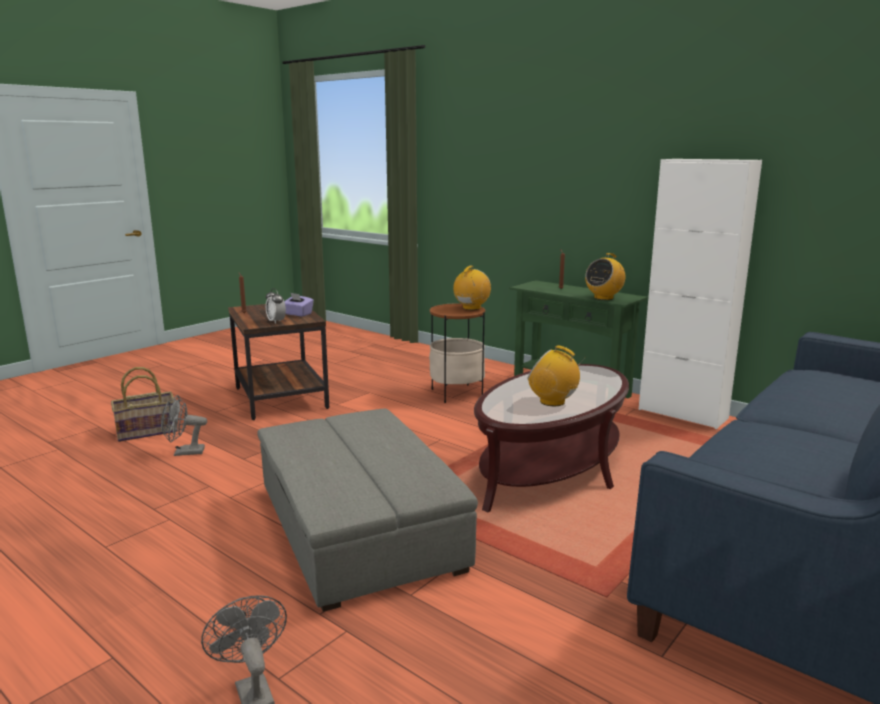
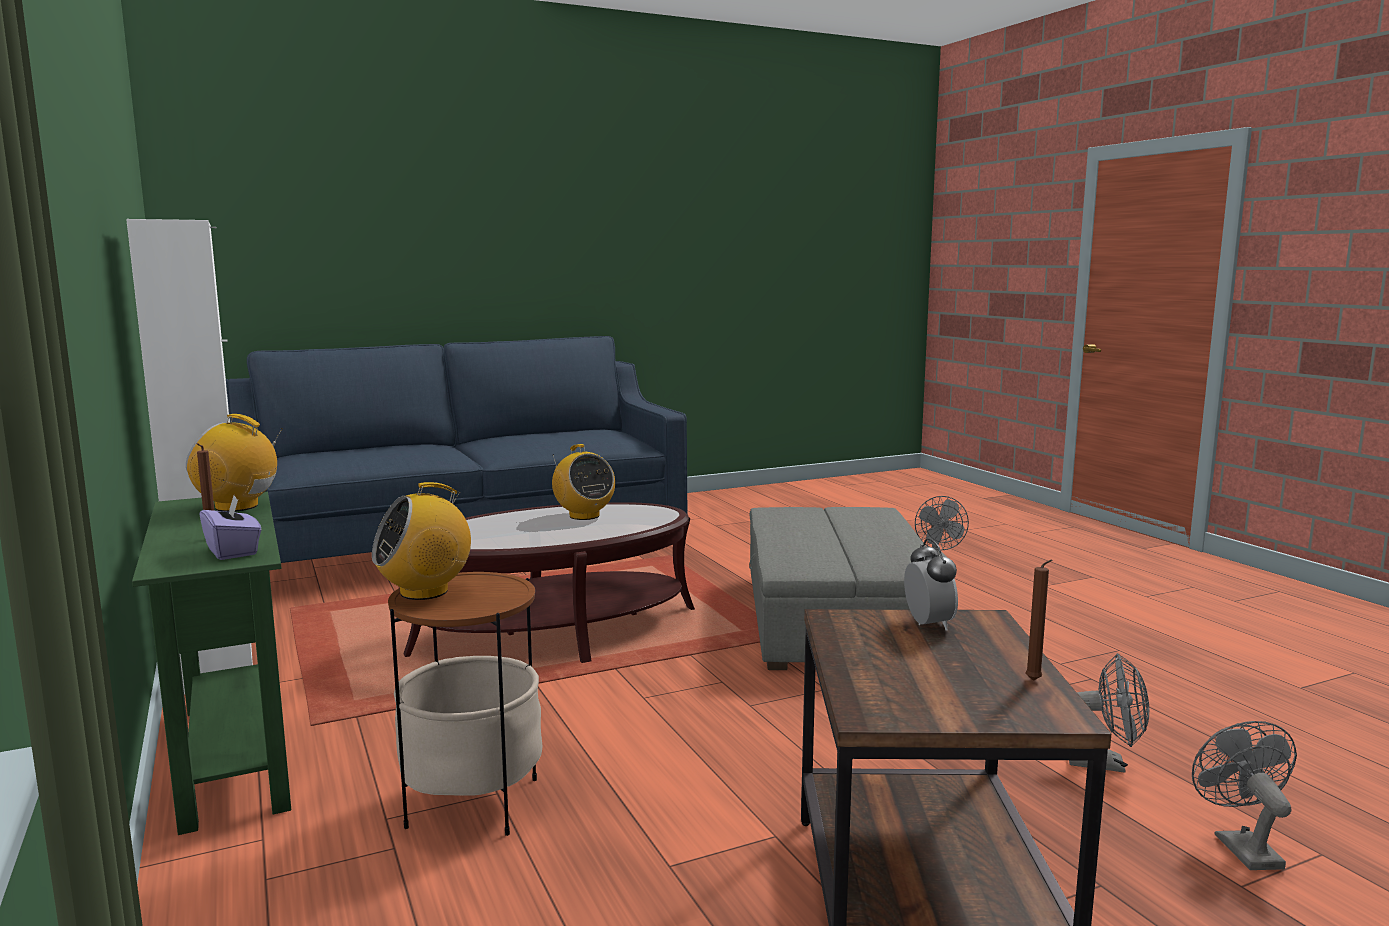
camera: 155 degrees left, 5 degrees down
basket [111,367,178,442] -> grey fan [1192,721,1297,870]
purple tissue box [284,293,314,316] -> purple tissue box moved to [199,496,261,560]
radio [585,253,625,300] -> radio turned 150 degrees counterclockwise [186,414,283,512]

